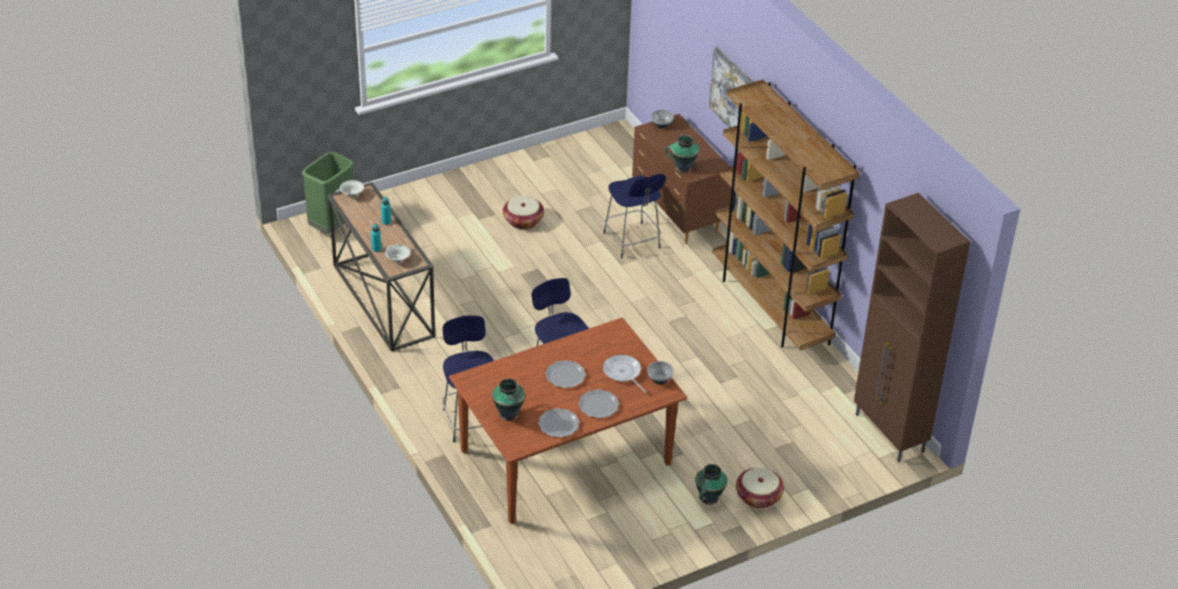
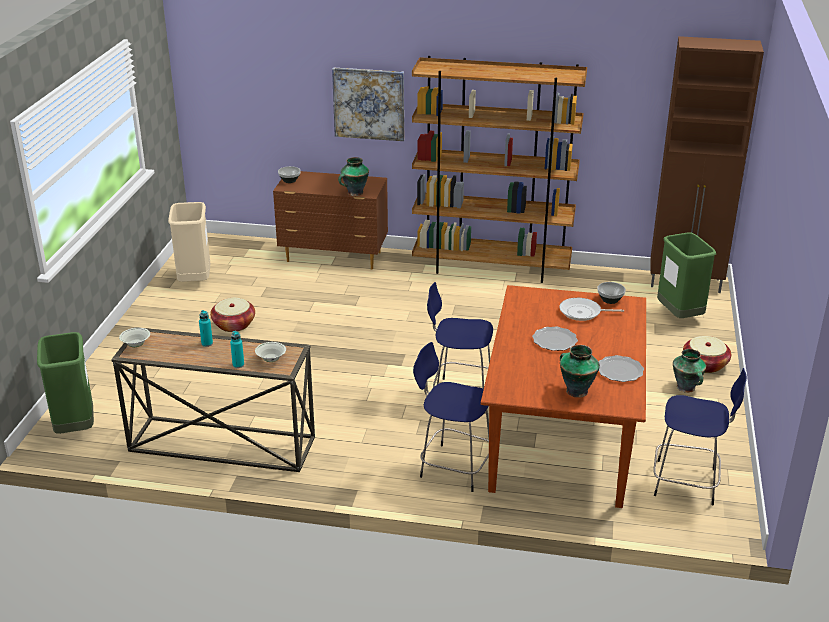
camera: 50 degrees left, 10 degrees down
plate [578,389,619,418] -> none
blue stool [603,174,666,259] -> blue stool moved to [653,368,747,505]
none -> beige trash can [168,202,210,282]
none -> green trash can [657,232,716,318]

